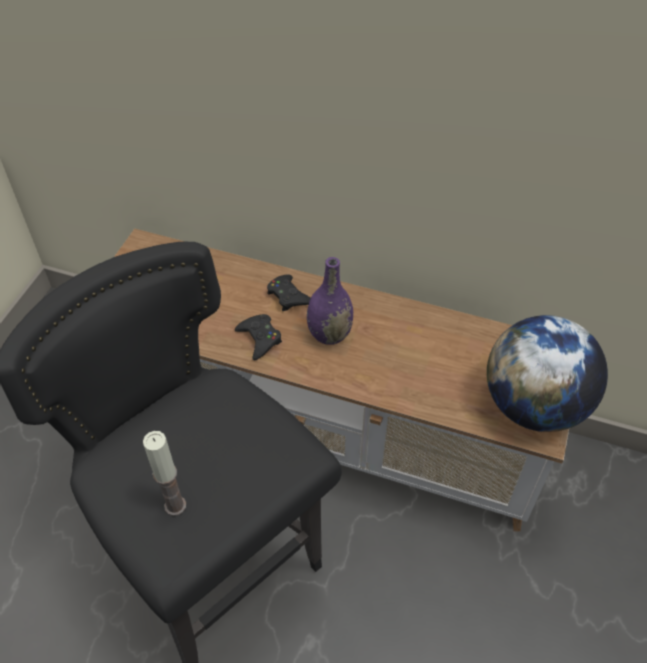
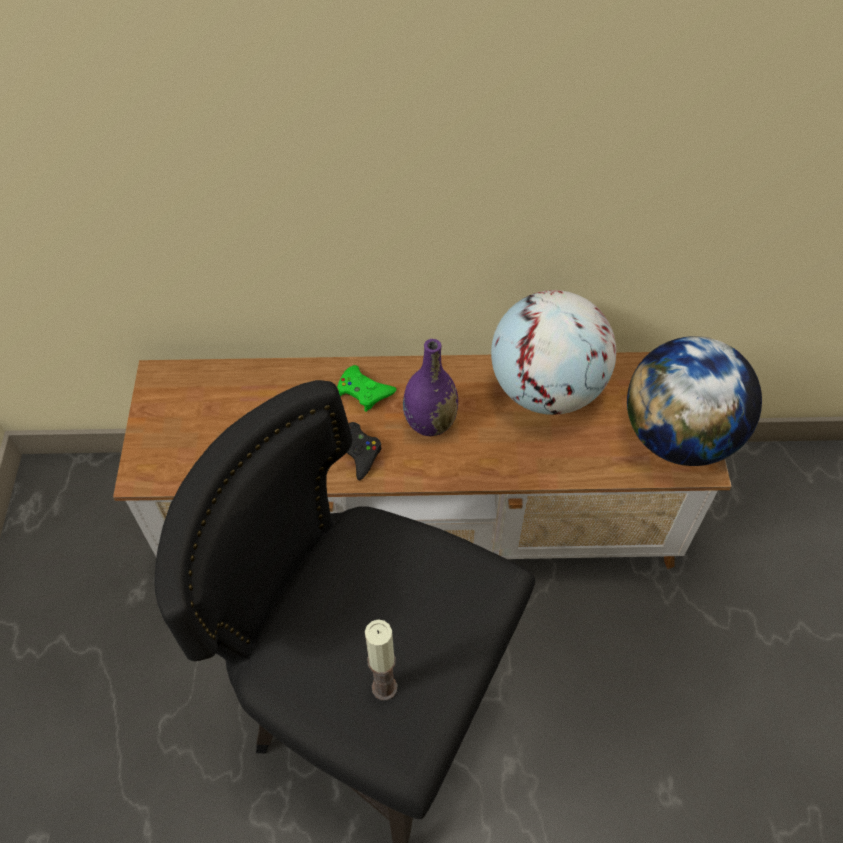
camera: 20 degrees left, 5 degrees up
black game controller [267,274,311,312] -> green game controller [337,365,396,412]
none -> globe [491,290,616,415]

